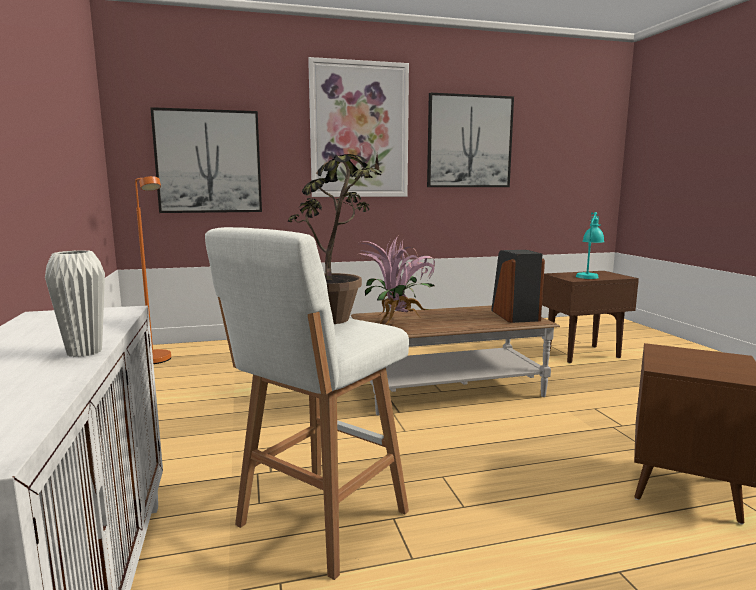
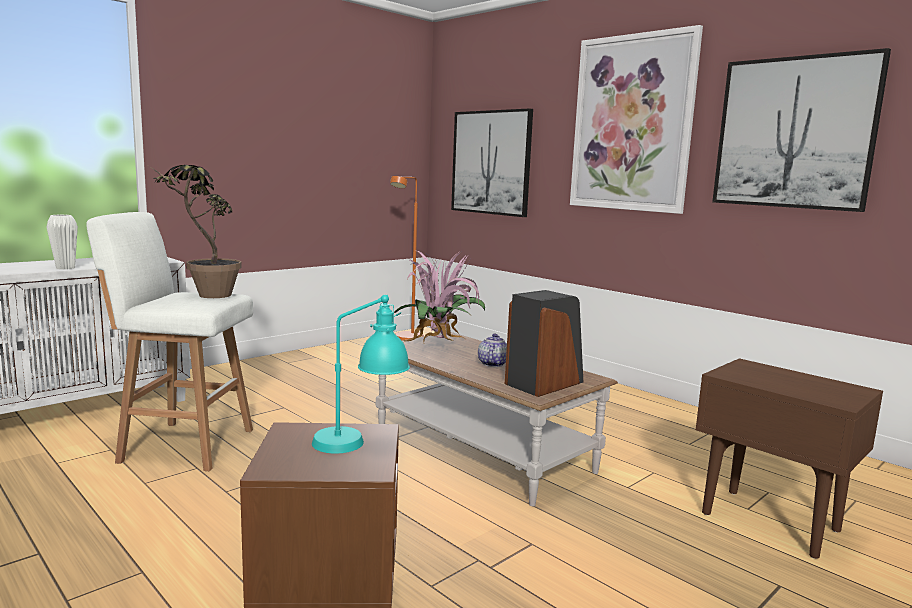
camera: 60 degrees right, 0 degrees up
turquoise table lamp [576,212,604,279] -> turquoise table lamp moved to [312,295,410,454]
none -> teapot [478,334,507,367]

